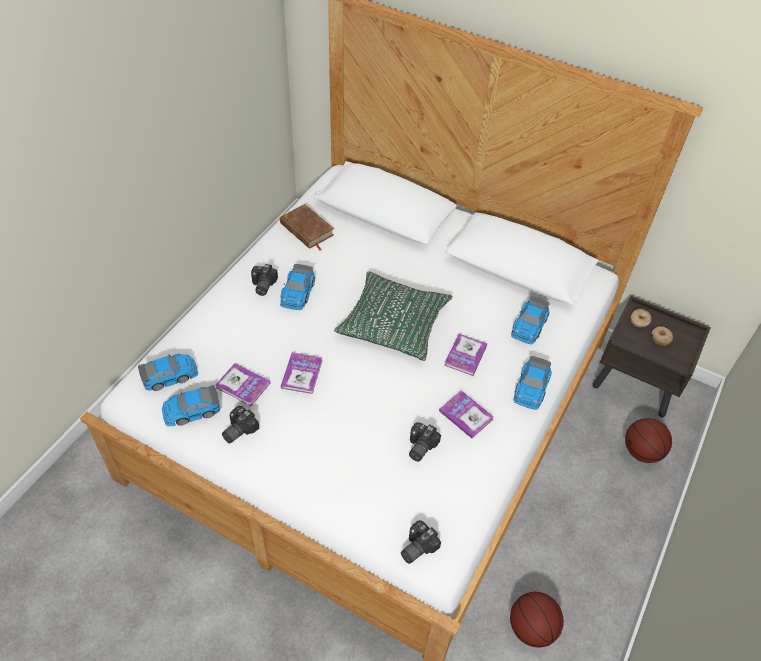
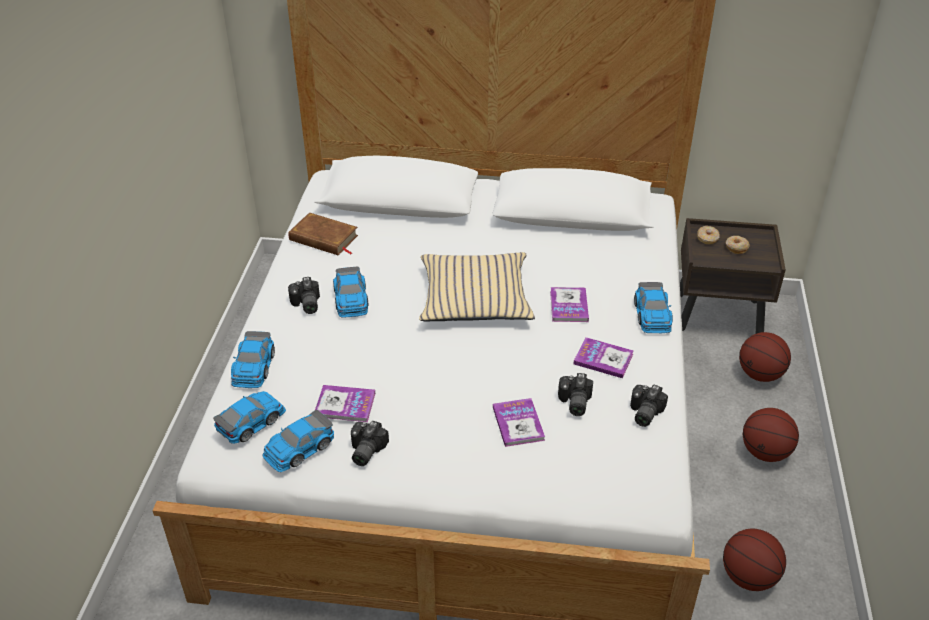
camera: 20 degrees left, 10 degrees down
book [281,352,322,394] -> book moved to [493,398,545,447]
green pillow [334,272,453,361] -> beige pillow [419,252,535,321]
camera [401,520,441,564] -> camera moved to [630,384,668,427]
toy car [511,296,550,344] -> toy car moved to [231,331,275,388]
none -> basketball [743,408,799,462]

